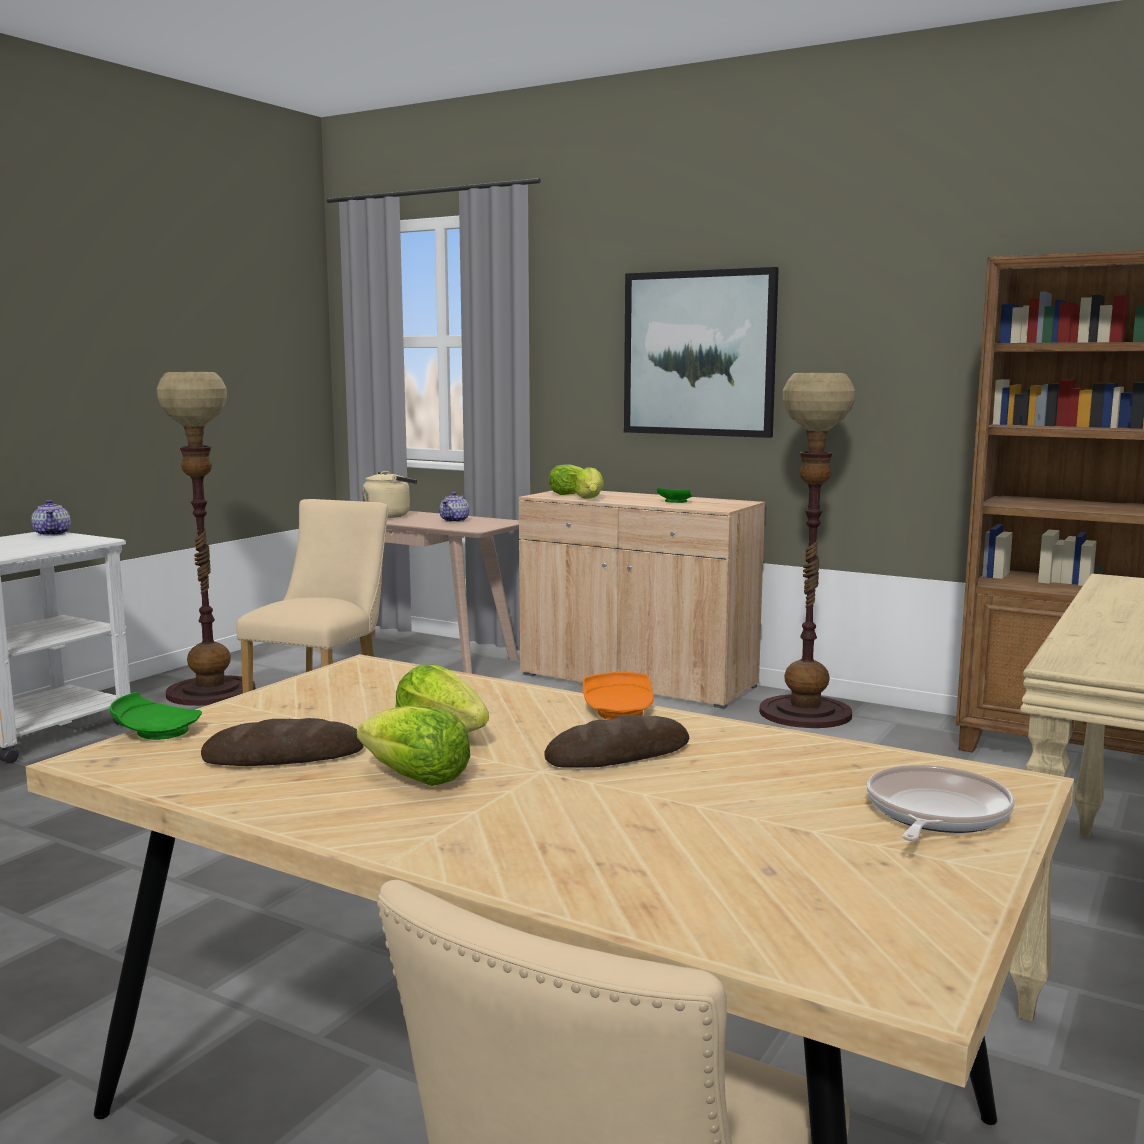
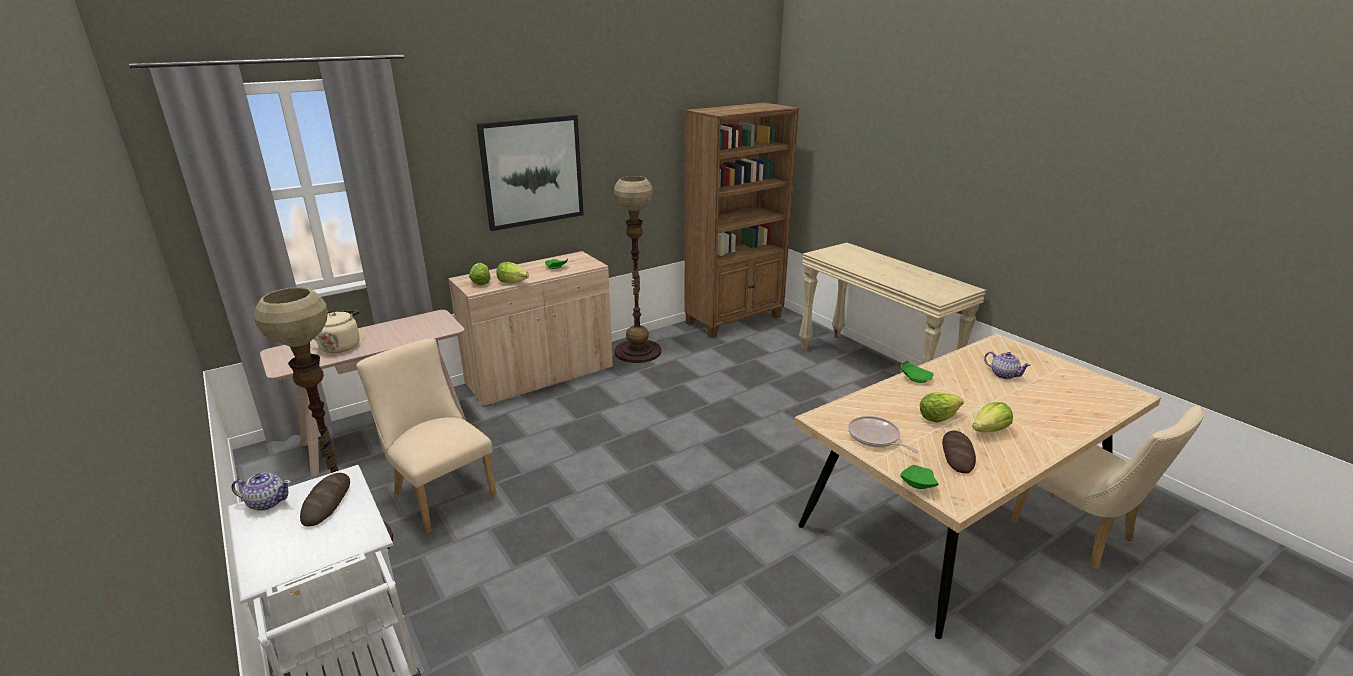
camera: 65 degrees left, 15 degrees up
teapot [439,492,469,522] -> teapot moved to [984,351,1031,379]
bread [544,715,689,768] -> bread moved to [300,473,350,527]
orange plate [583,672,654,720] -> green plate [901,361,934,383]
frying pan [867,765,1015,841] -> frying pan moved to [848,416,918,453]

